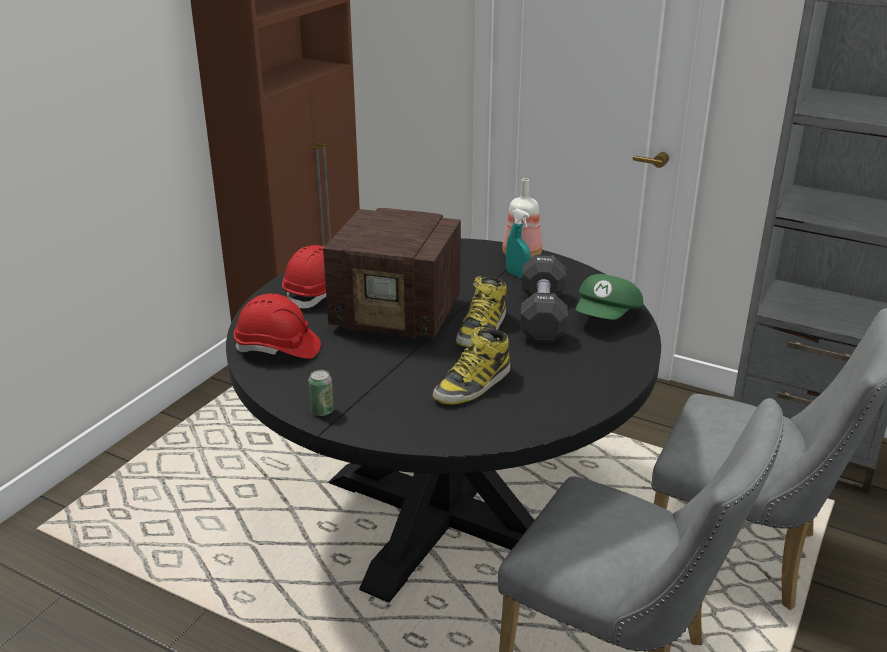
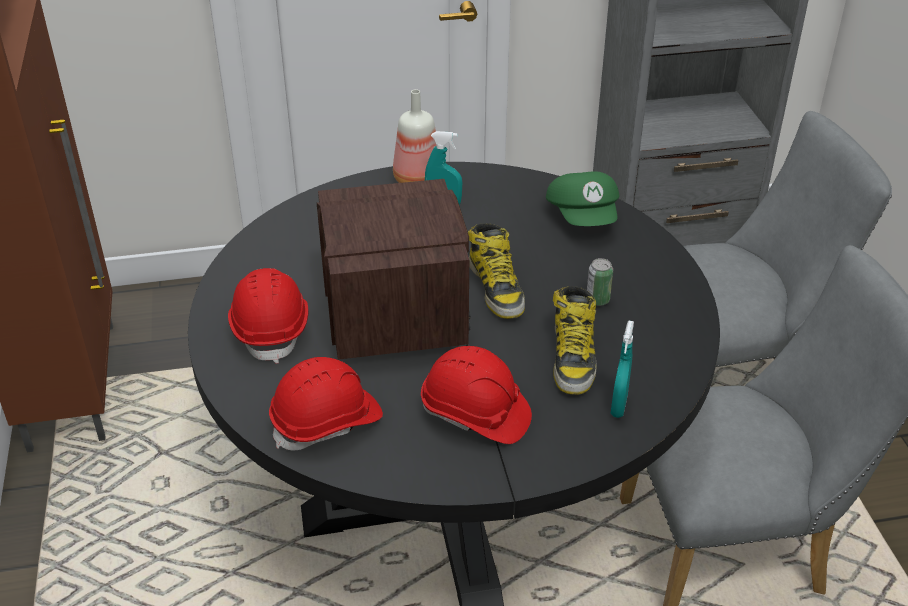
camera: 40 degrees left, 10 degrees up
can [309,370,334,416] -> can moved to [587,258,613,306]
radio [323,208,461,339] -> radio turned 75 degrees counterclockwise [317,179,470,360]
black dumbbell [520,255,568,343] -> none
none -> red hard hat [421,346,532,444]
none -> turquoise spray bottle [611,320,634,418]

